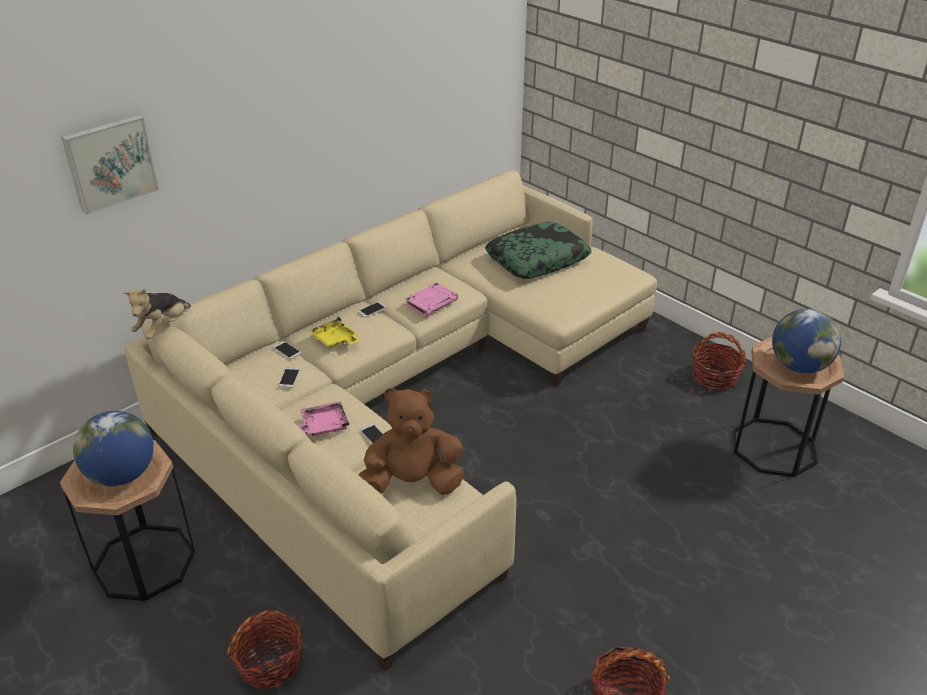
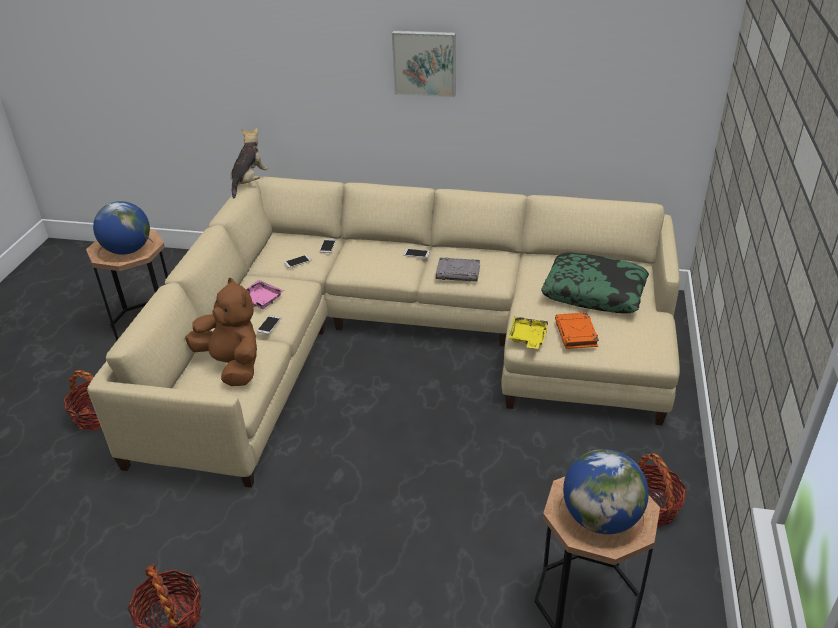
camera: 55 degrees right, 0 degrees up
picture [61,115,159,215] -> picture moved to [392,31,456,97]
plush toy [124,288,191,339] -> plush toy turned 120 degrees clockwise [230,128,268,198]
yellow tray [308,316,360,349] -> yellow tray moved to [508,316,549,349]
pink book [405,282,458,317] -> grey book [436,257,480,282]
none -> orange book [555,312,599,349]

